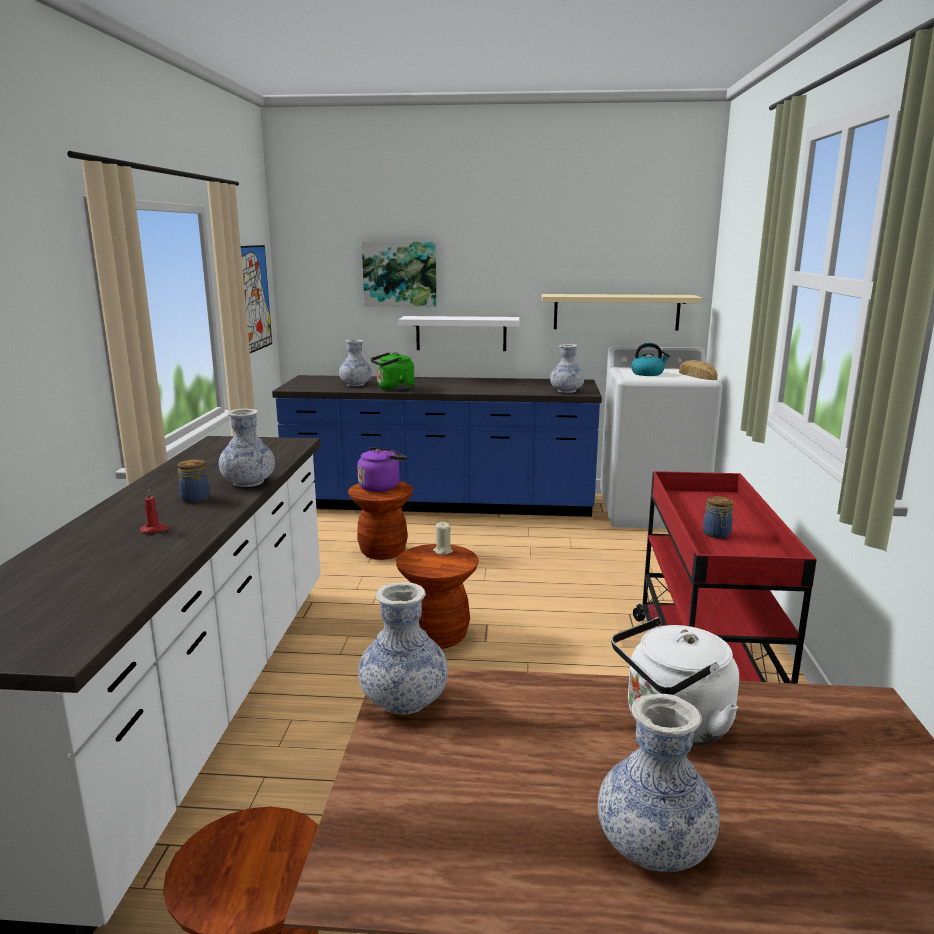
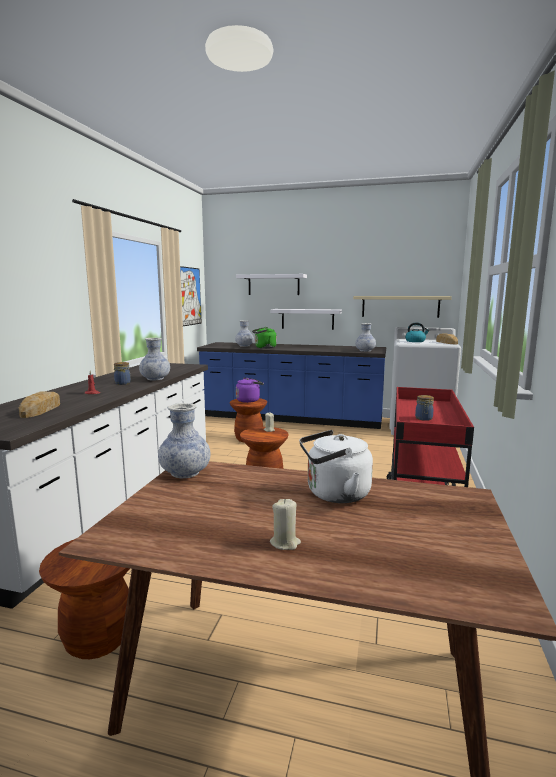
camera: 10 degrees right, 5 degrees down
picture [362,242,437,307] -> white shelf [236,274,307,295]
vase [598,694,720,872] -> beige candle [270,499,301,550]
none -> bread [19,392,60,418]

